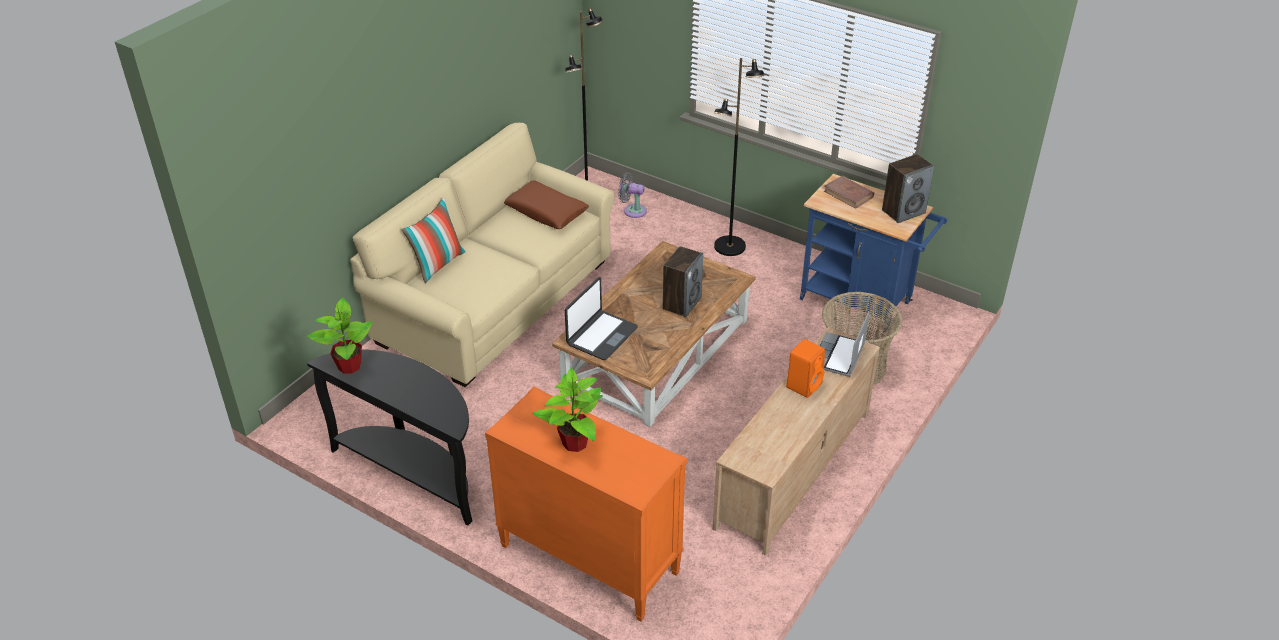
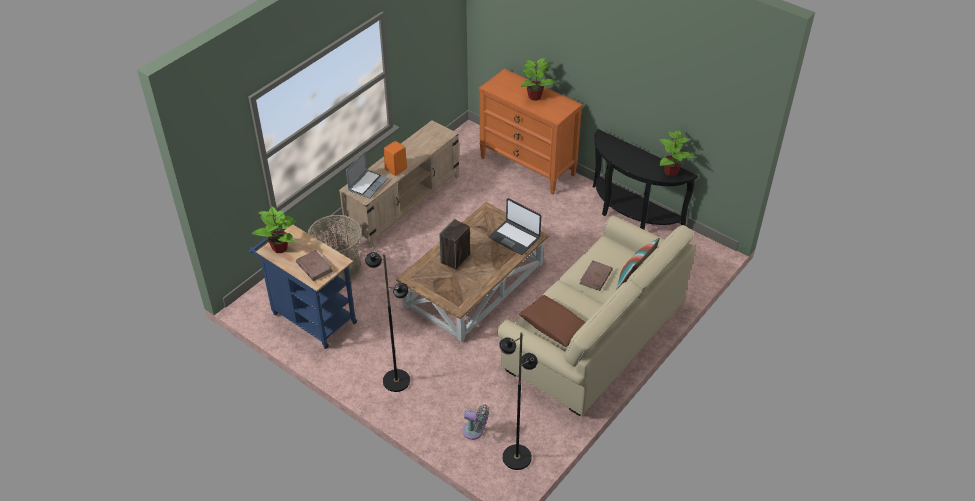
camera: 175 degrees left, 5 degrees up
laptop [565,277,638,360] -> laptop turned 90 degrees counterclockwise [489,198,541,255]
speaker [882,154,934,223] -> potted plant [251,206,297,253]
none -> brown book [579,260,613,291]

